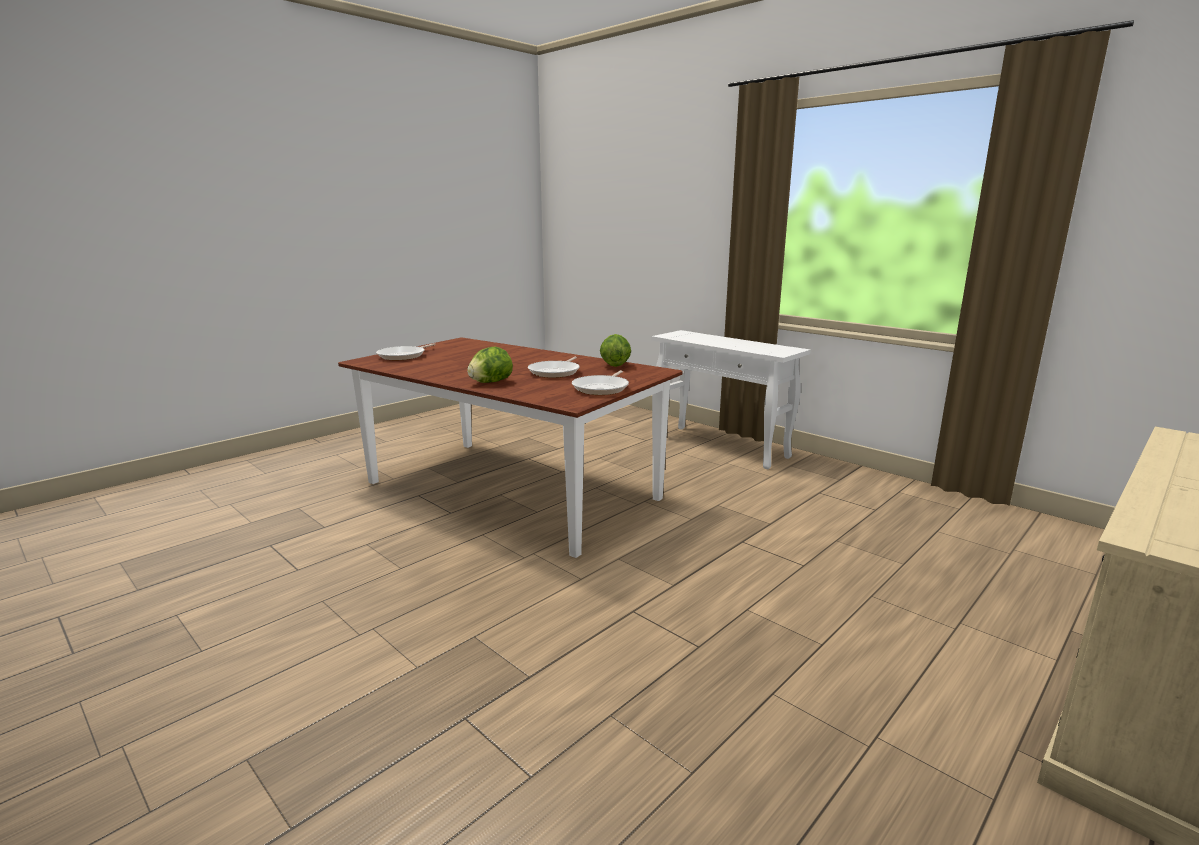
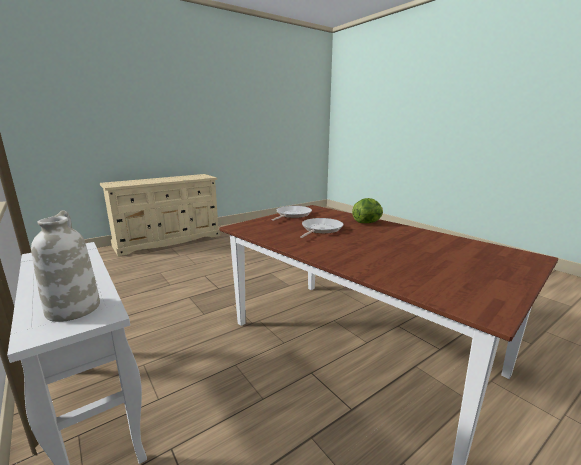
camera: 170 degrees left, 0 degrees up
frying pan [376,343,435,360] -> none
lettuce [600,334,631,367] -> none
none -> white vase [31,210,100,322]

